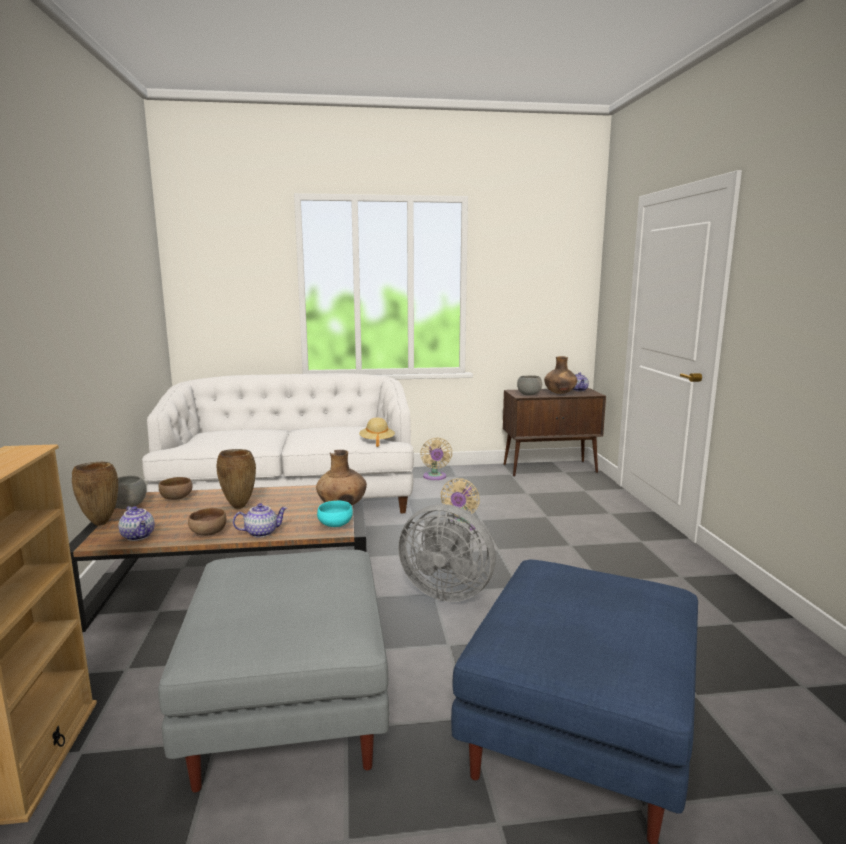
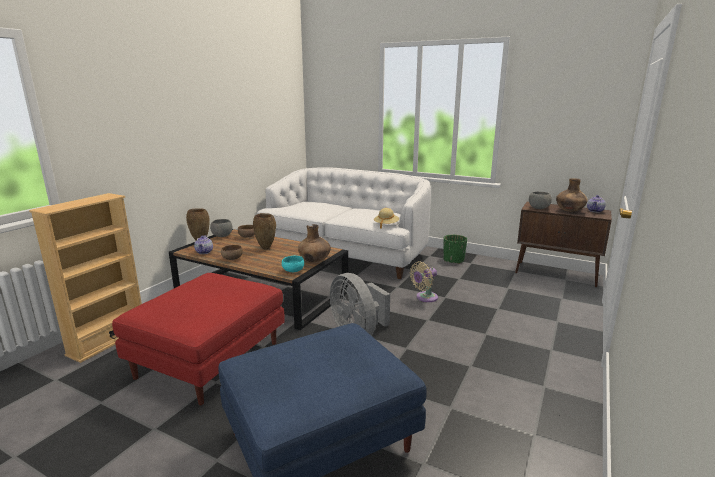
camera: 35 degrees right, 5 degrees up
grey ottoman [158,550,389,792] -> red ottoman [112,273,285,405]
teapot [233,503,287,538] -> none
beige fan [420,437,452,480] -> green planter [443,235,467,264]

